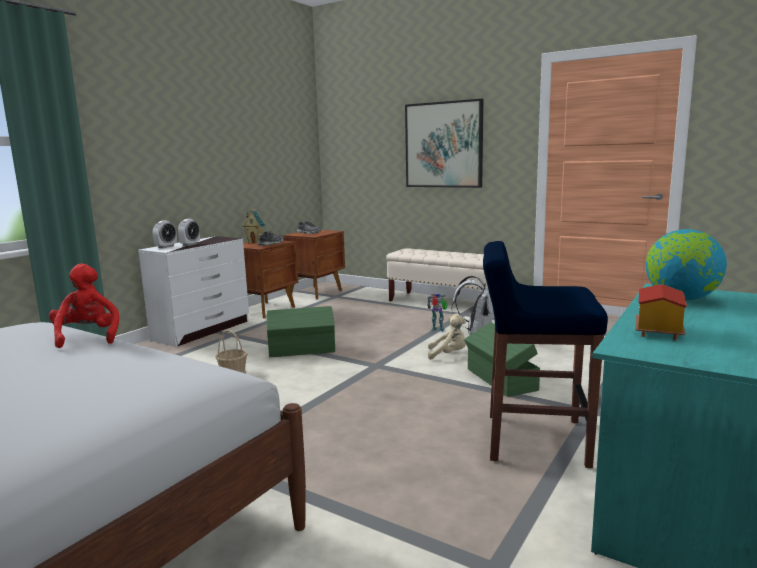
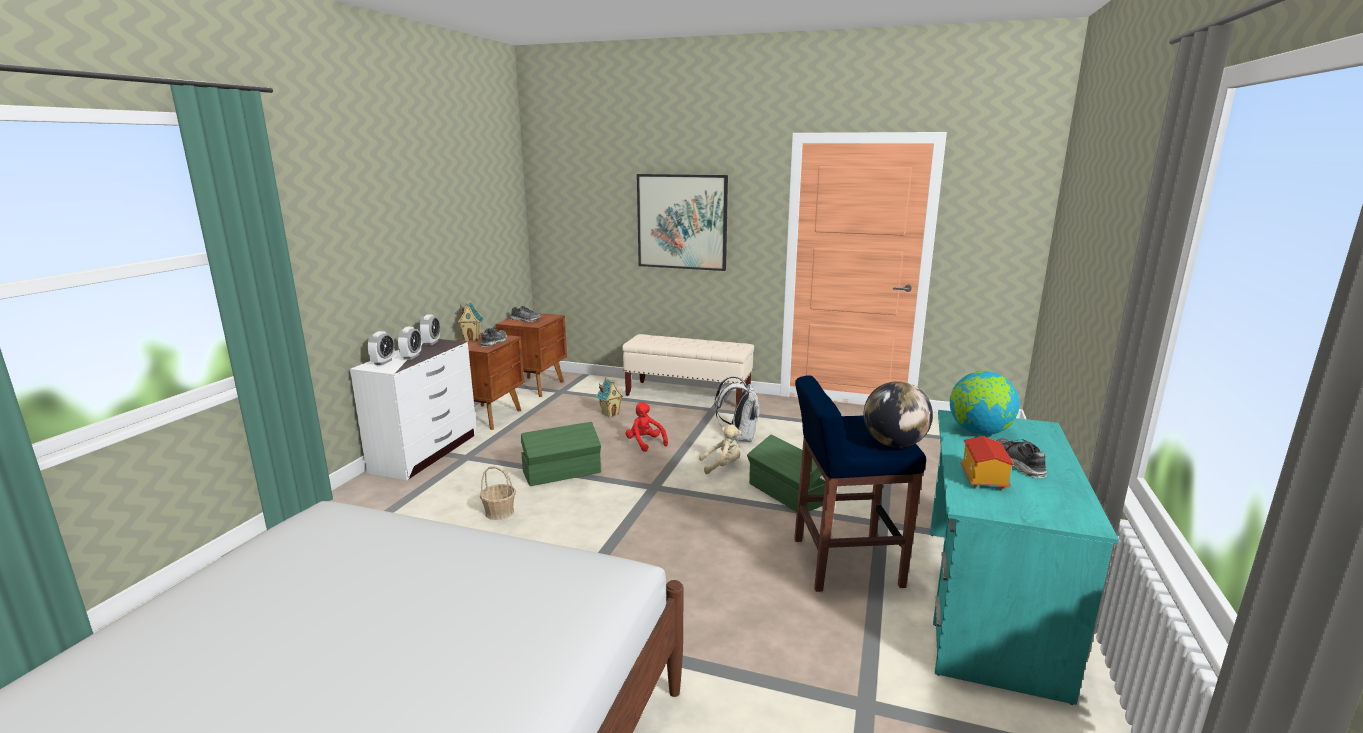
camera: 15 degrees left, 5 degrees up
red plush toy [49,264,119,348] -> red plush toy moved to [625,402,668,452]
toy robot [427,294,447,332] -> none
none -> alarm clock [419,314,440,345]
none -> toy house [596,377,624,418]
none -> globe [864,381,933,448]
none -> shoe [997,438,1047,478]

